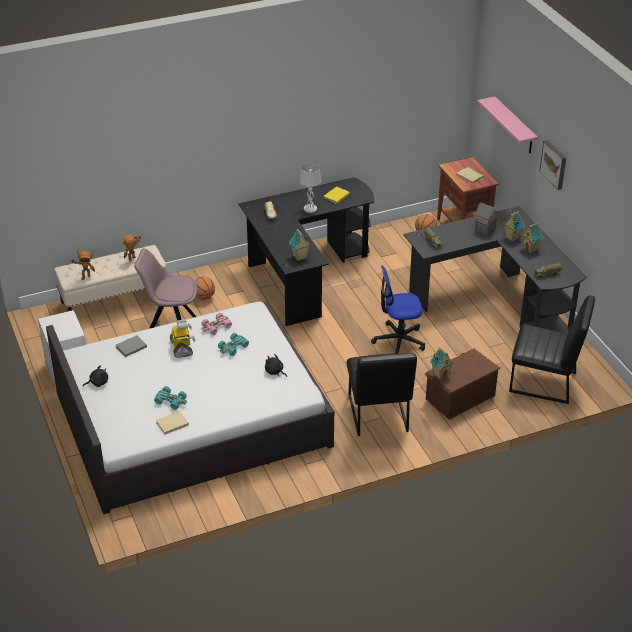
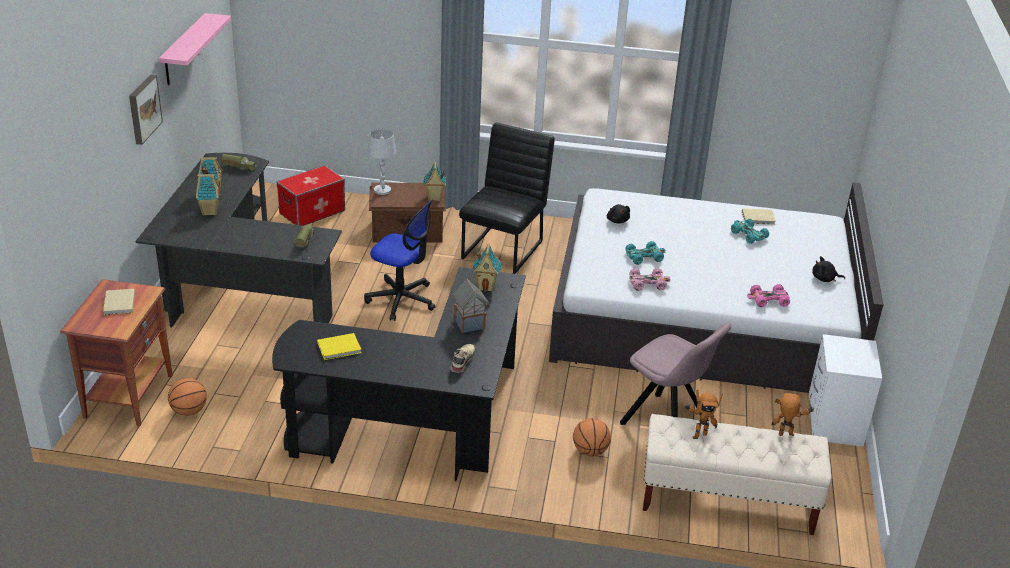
camera: 150 degrees left, 5 degrees down
grey book [116,335,147,357] -> pink toy car [747,284,790,307]
toy robot [170,319,195,358] -> none
white table lamp [299,163,321,213] -> white table lamp moved to [368,129,396,195]
toy house [475,202,498,236] -> toy house moved to [453,278,489,334]
pink shelf [477,96,538,153] -> pink shelf moved to [159,13,231,85]
black chair [509,295,595,404] -> storage box [277,165,345,226]

